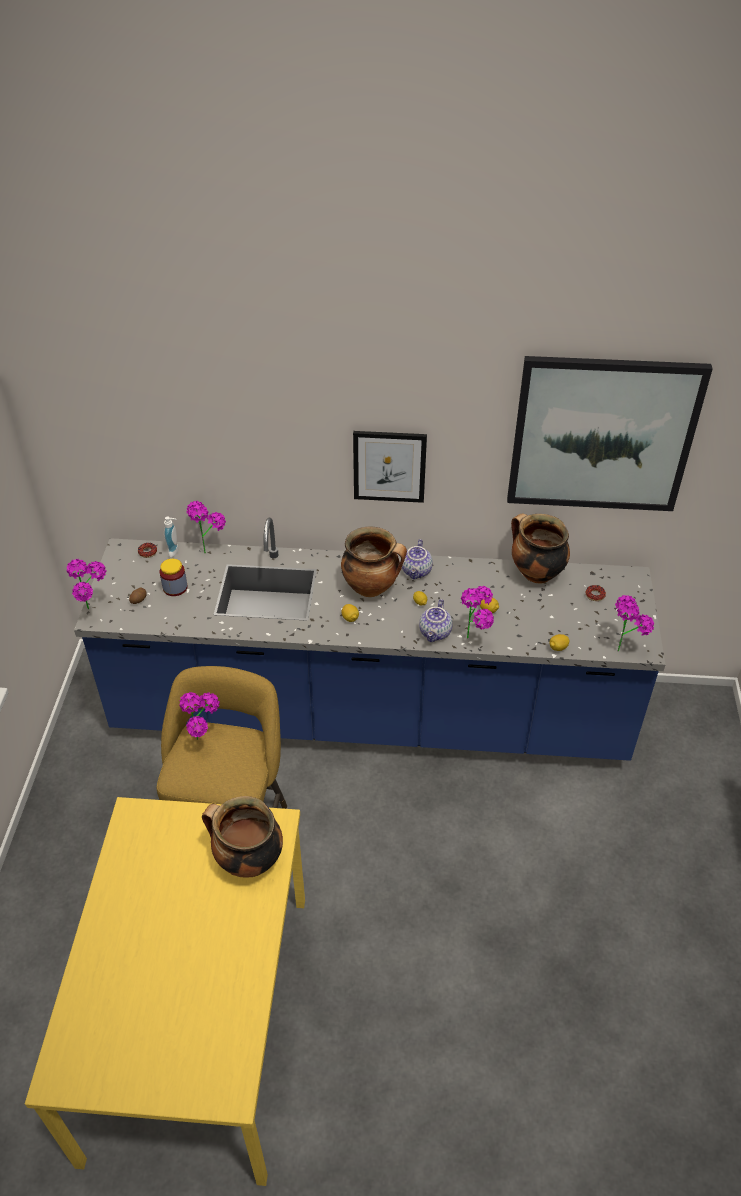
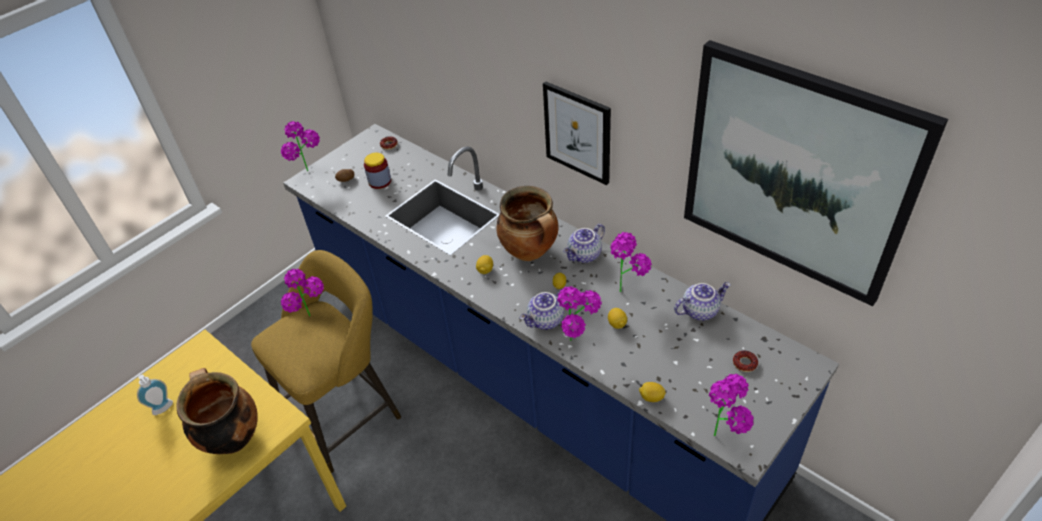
camera: 40 degrees right, 0 degrees up
soap dispenser [164,516,178,557] -> soap dispenser moved to [137,375,173,415]
potted plant [186,501,226,553] -> potted plant moved to [610,232,652,292]
cooking pot [511,513,570,583] -> teapot [674,282,731,321]

